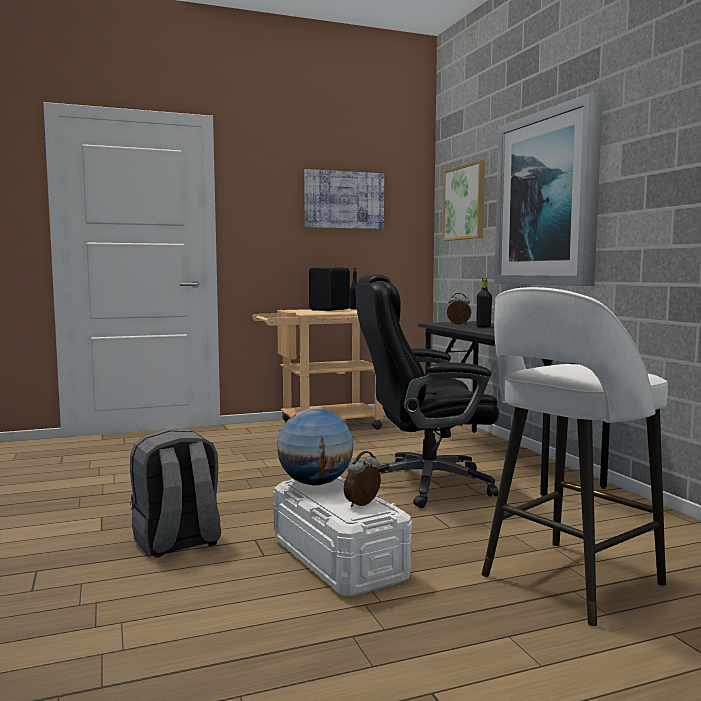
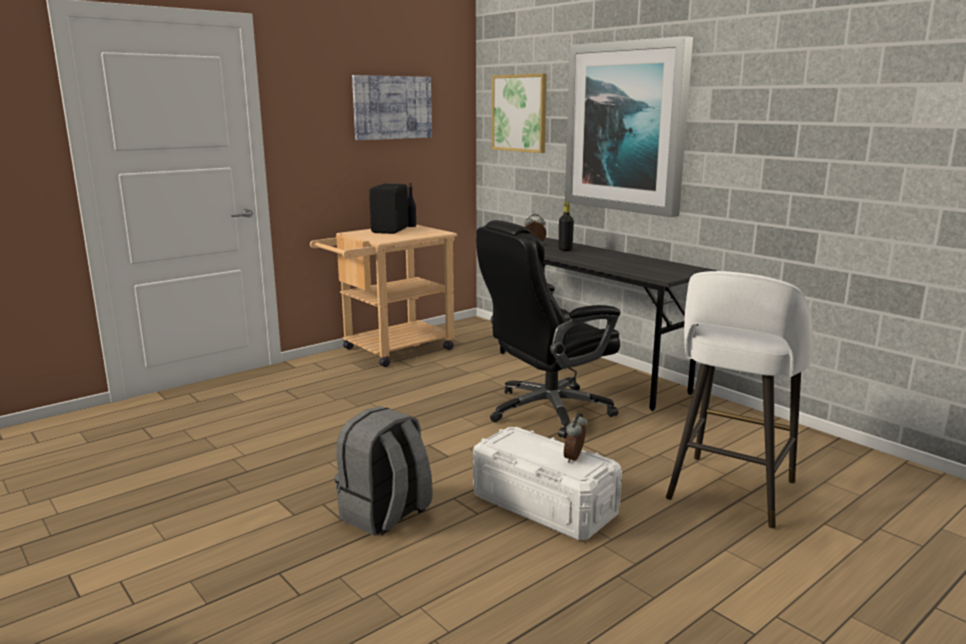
camera: 20 degrees left, 10 degrees up
globe [277,408,354,485] -> none

